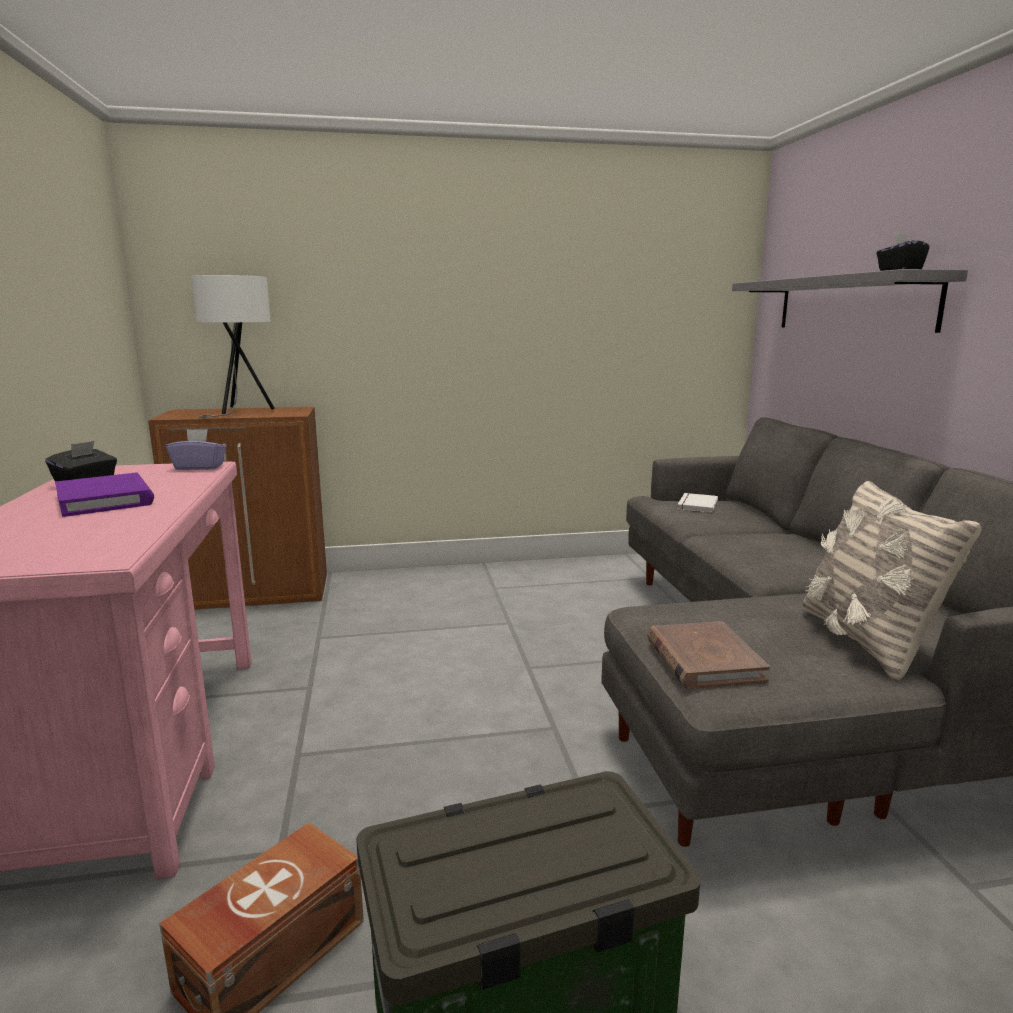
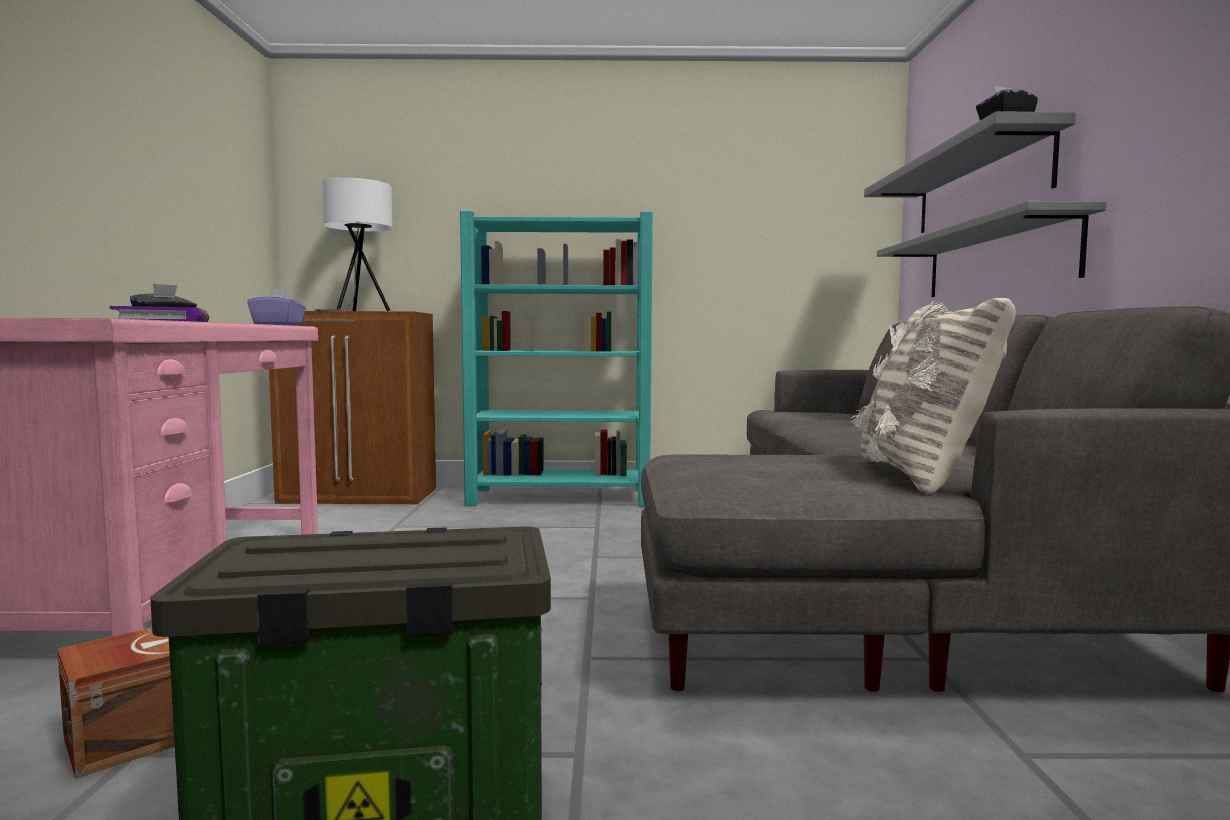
camera: 10 degrees right, 10 degrees down
brown book [647,621,770,689] -> none
white book [677,493,718,513] -> none
none -> turquoise bookcase [460,210,653,507]
none -> grey shelf [877,201,1106,297]

